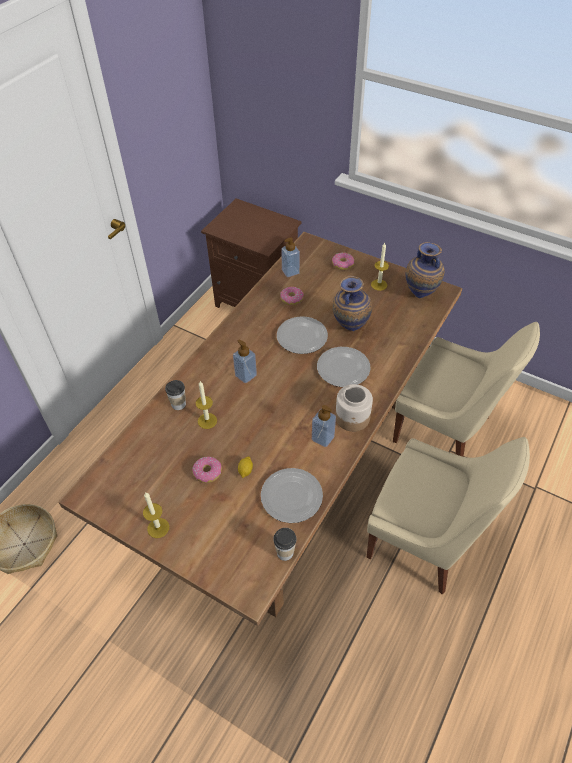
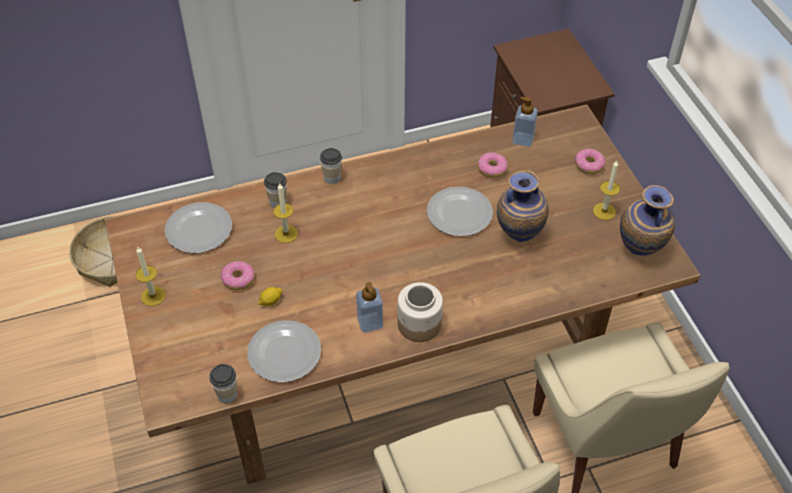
camera: 40 degrees right, 0 degrees up
soap dispenser [233,340,257,383] -> none
plate [317,347,371,387] -> plate moved to [165,202,232,253]
none -> cup [320,148,342,184]

